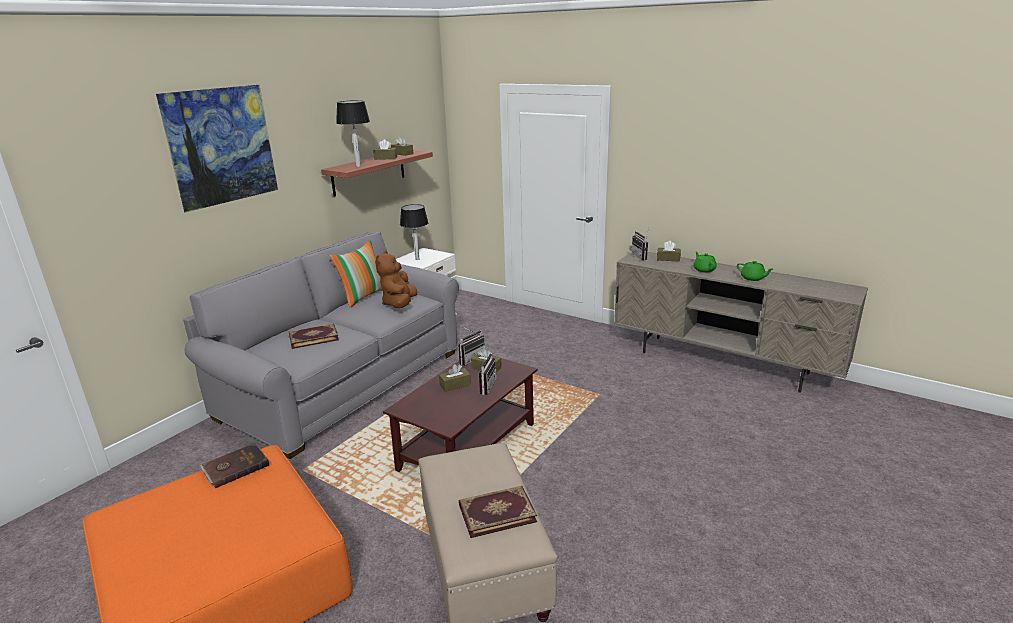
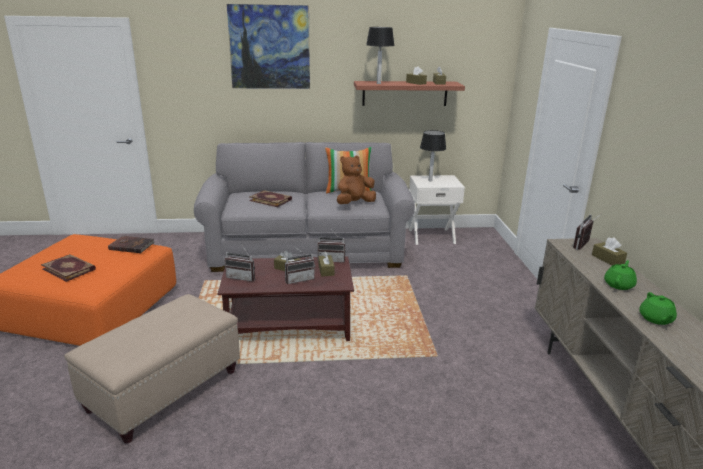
camera: 50 degrees right, 0 degrees up
book [459,486,537,538] -> book moved to [41,254,96,282]
none -> radio [225,245,255,281]

